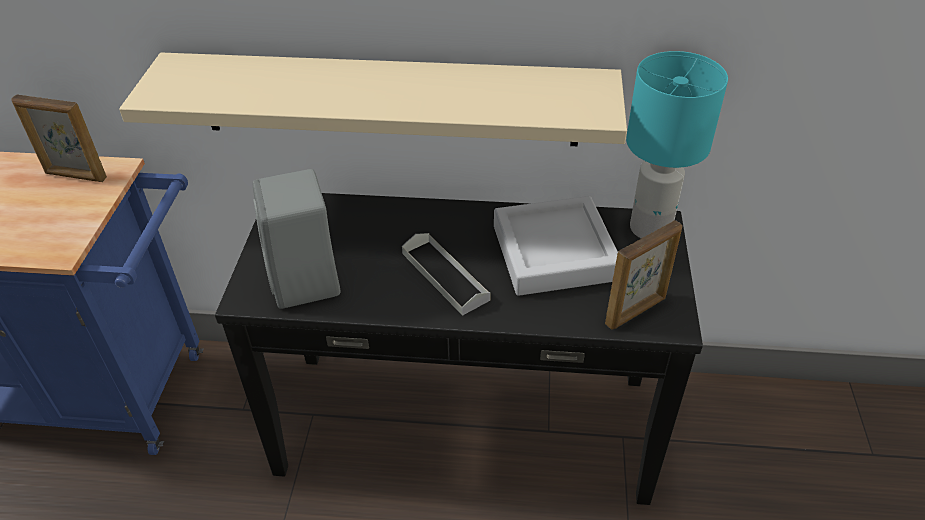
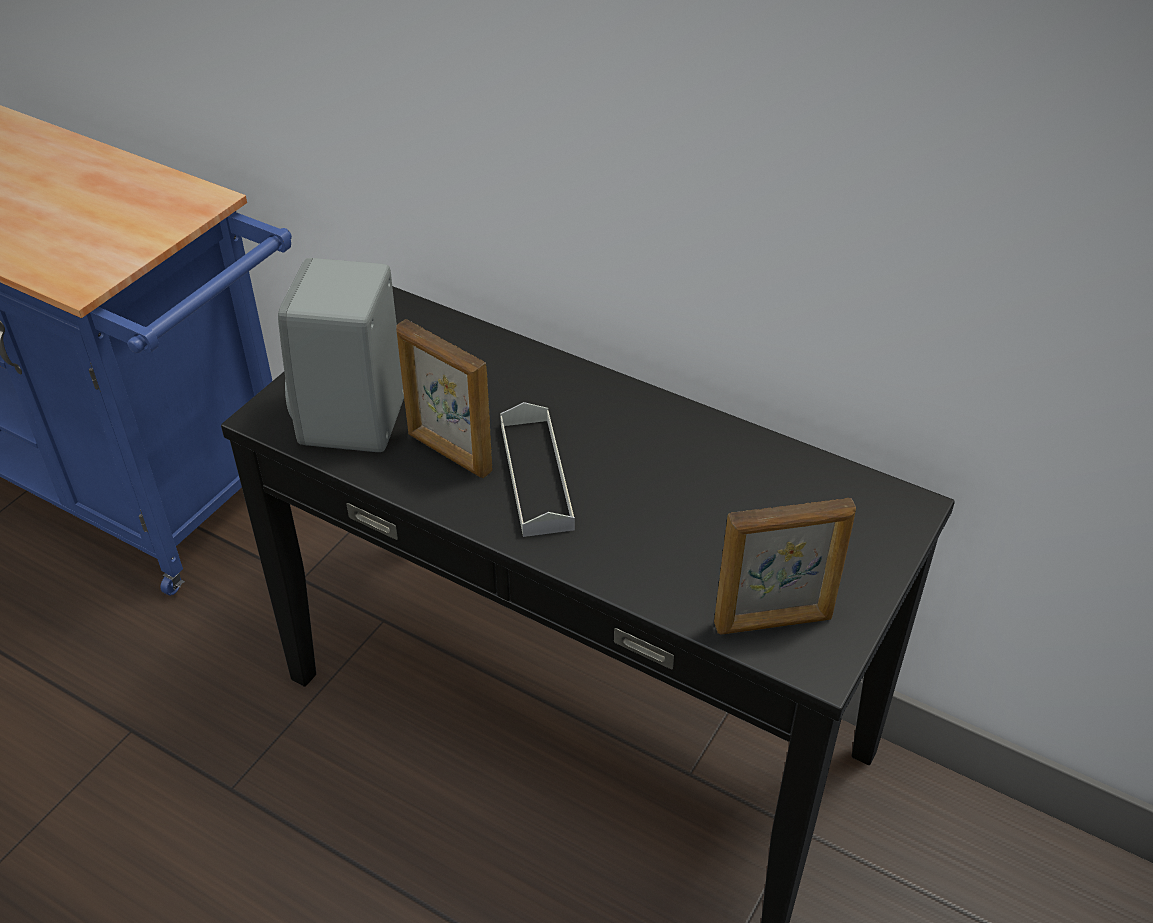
camera: 25 degrees right, 0 degrees up
picture frame [11,94,107,182] -> picture frame moved to [396,319,492,478]
beige shelf [119,53,627,146] -> none
grey tray [494,196,618,296] -> none
turquoise table lamp [626,51,728,238] -> none

